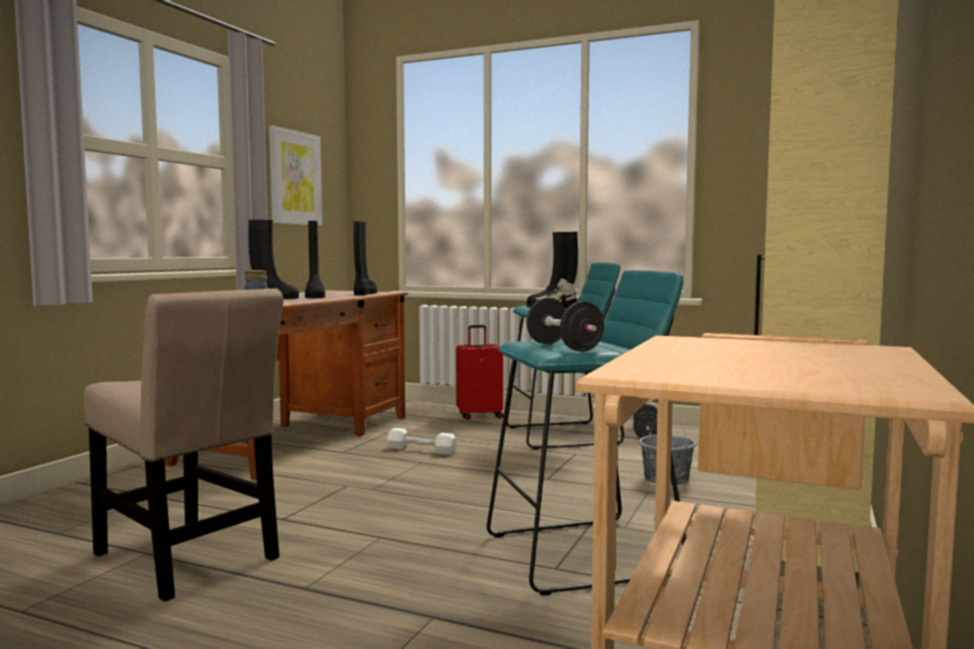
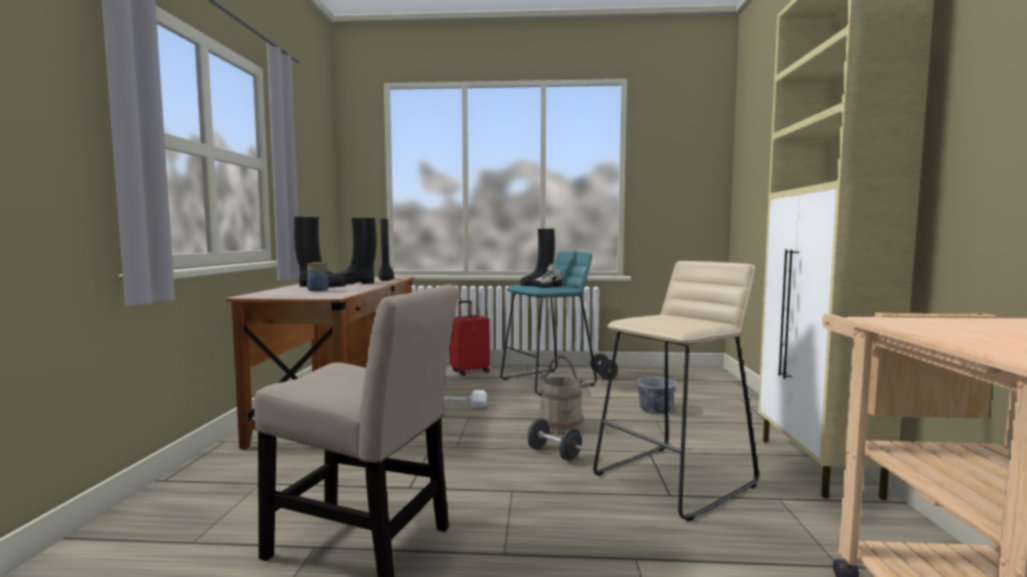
camera: 20 degrees left, 0 degrees up
picture [269,126,322,226] -> none
black boot [305,221,325,298] -> black boot turned 105 degrees clockwise [336,218,376,285]
turquoise stool [487,270,686,595] -> beige stool [593,261,759,521]
black dumbbell [526,298,604,352] -> black dumbbell moved to [528,418,582,461]
none -> beige bucket [539,356,584,435]

